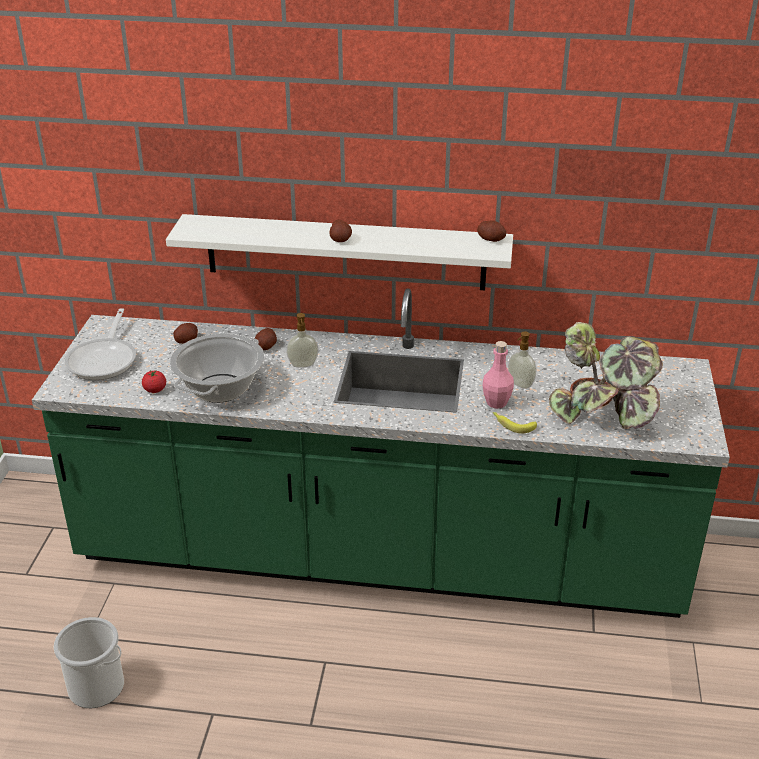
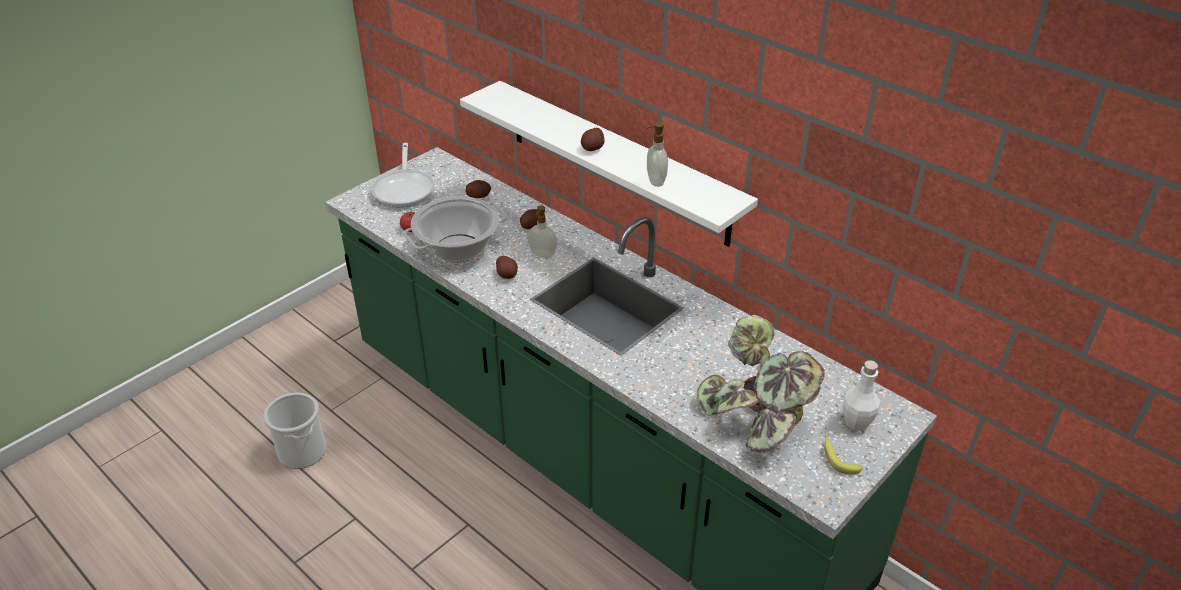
camera: 35 degrees right, 5 degrees up
frying pan [65,308,136,380] -> frying pan turned 45 degrees counterclockwise [371,143,435,207]
potato [477,220,506,242] -> potato moved to [496,256,518,279]
pink bottle [483,341,514,409] -> none
banana [493,412,537,434] -> banana moved to [824,435,863,475]
soap dispenser [508,332,536,389] -> soap dispenser moved to [647,122,668,187]
none -> white bottle [843,360,880,431]

